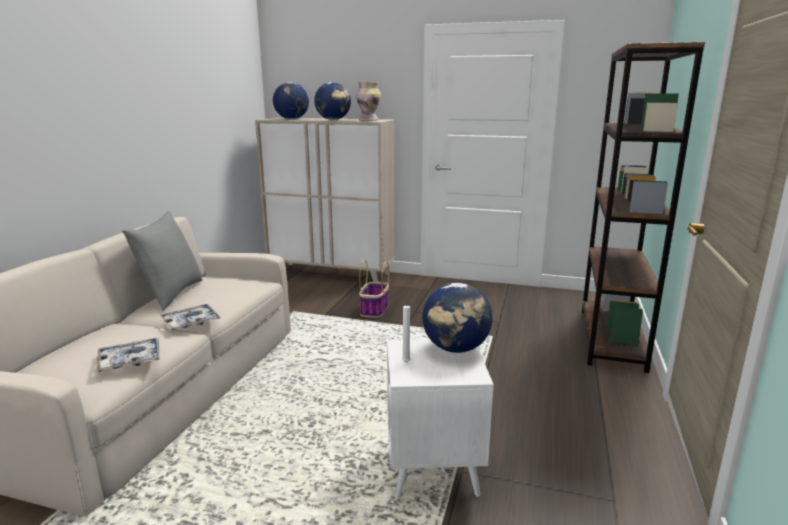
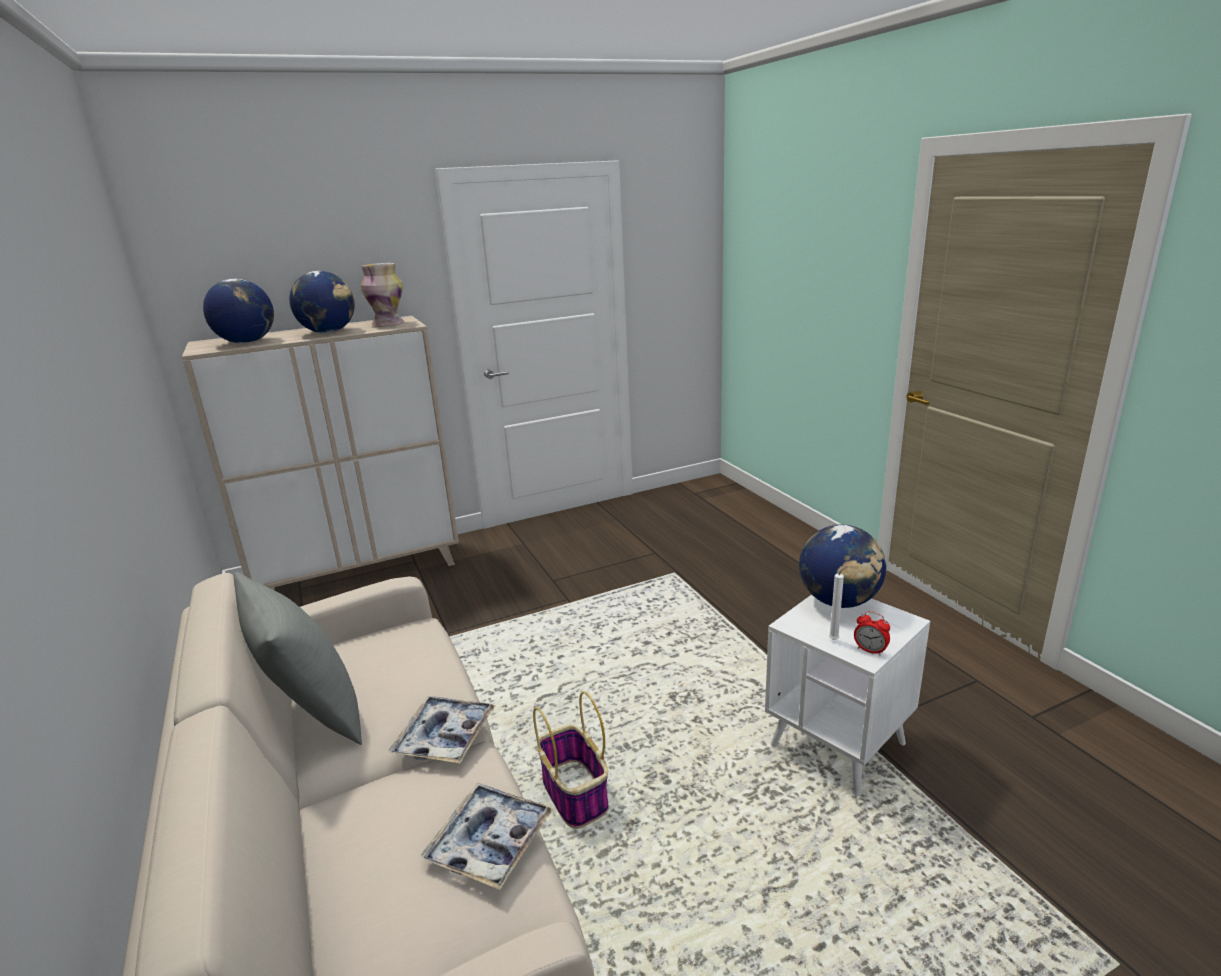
camera: 40 degrees left, 5 degrees up
basket [359,260,389,318] -> basket moved to [533,691,609,829]
brown bookcase [582,42,705,373] -> none
none -> alarm clock [854,611,890,656]

